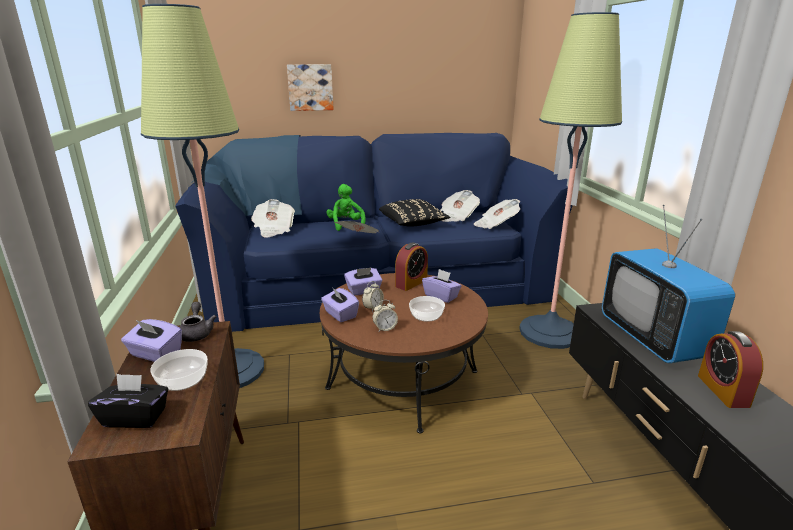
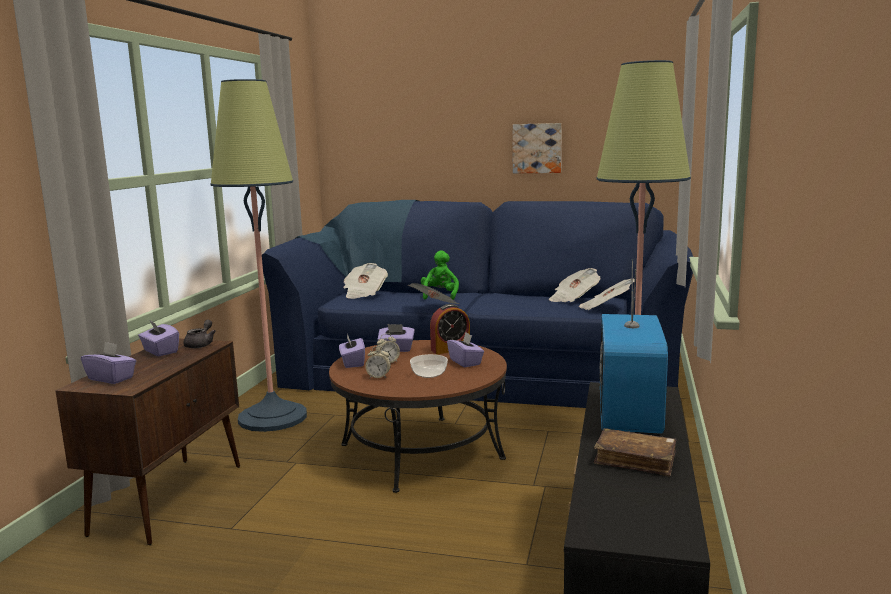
camera: 25 degrees right, 10 degrees down
black tissue box [88,374,168,428] -> purple tissue box [81,342,136,384]
bowl [150,349,208,391] -> none
picture [287,64,334,111] -> picture moved to [512,123,562,173]
black pillow [379,199,450,227] -> none
alarm clock [698,331,763,408] -> brown book [594,428,677,477]

